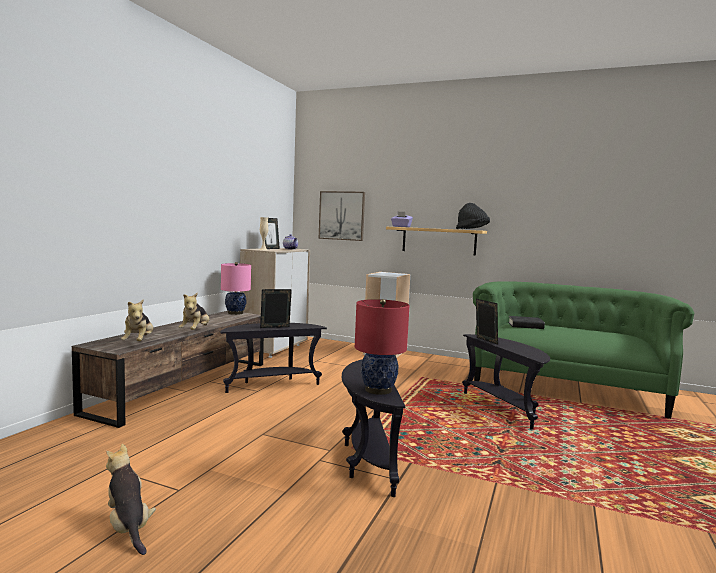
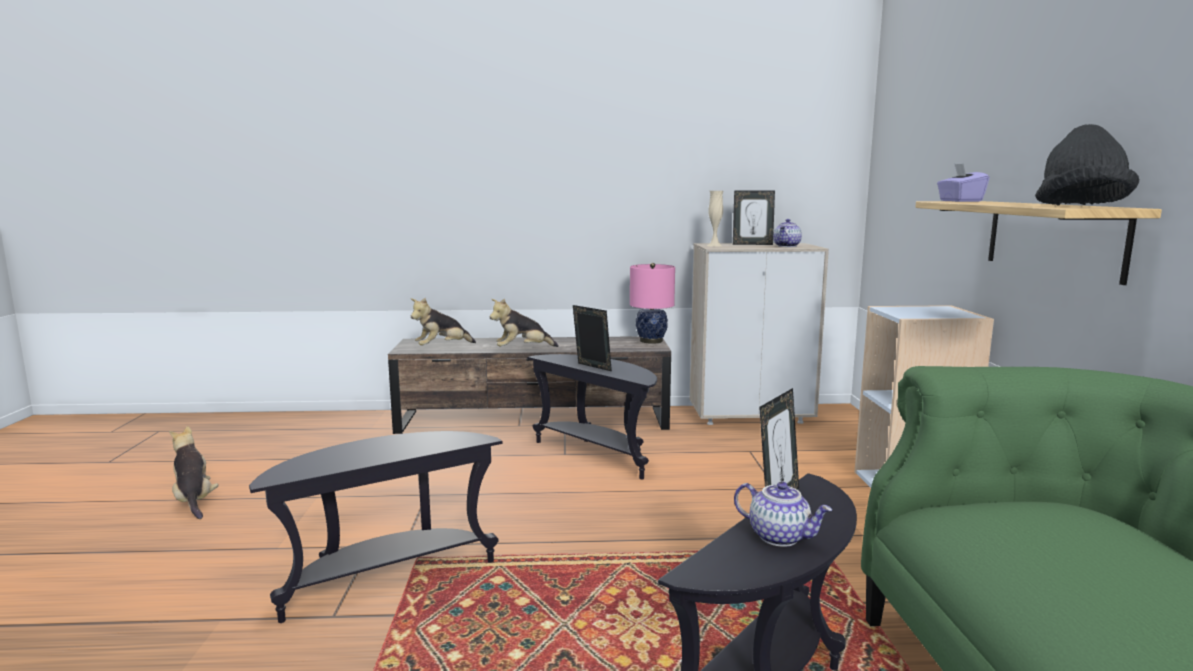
camera: 65 degrees right, 5 degrees up
plush toy [106,444,156,555] -> plush toy turned 60 degrees counterclockwise [169,426,219,519]
picture [319,191,365,241] -> none
red table lamp [355,299,410,395] -> none
black book [508,316,545,329] -> none
none -> teapot [734,482,832,547]

